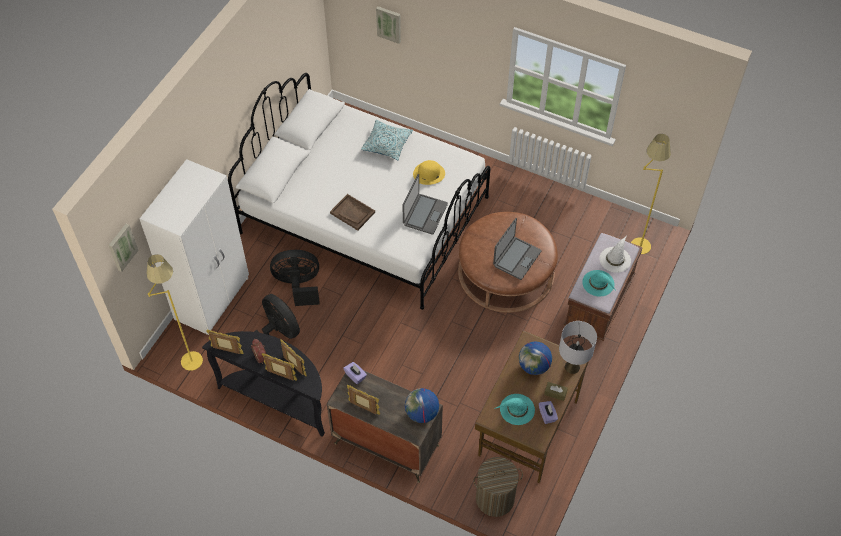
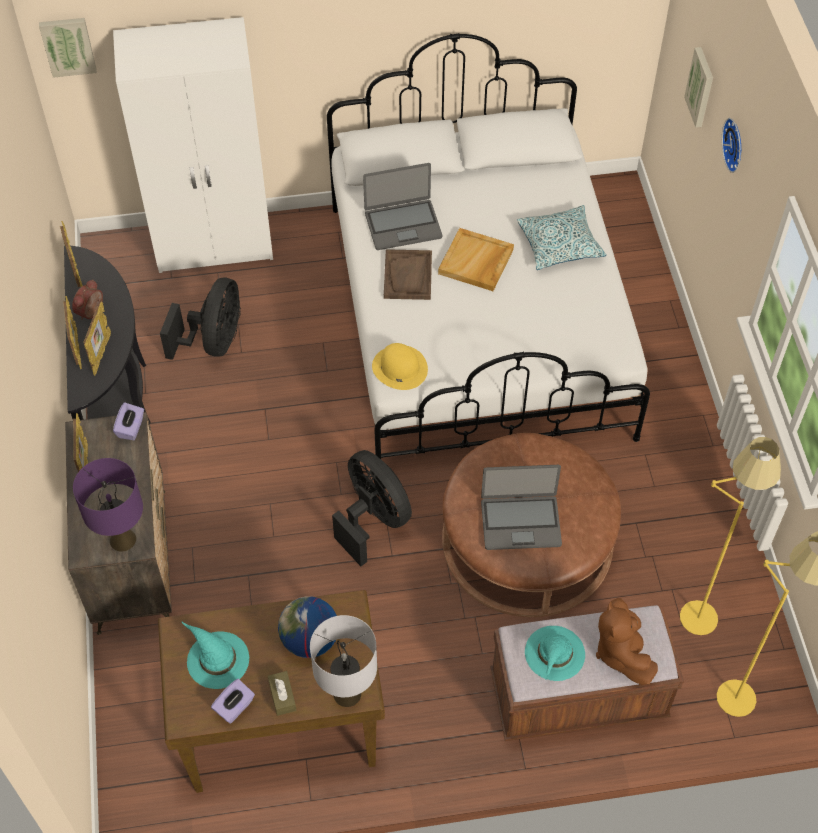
camera: 55 degrees right, 0 degrees up
yellow floor lamp [146,254,203,371] -> yellow floor lamp moved to [680,437,781,635]
black fan [270,250,320,306] -> black fan moved to [332,450,412,566]
laptop [402,174,448,235] -> laptop moved to [363,163,442,250]
globe [405,388,439,423] -> purple table lamp [73,458,143,552]
yellow hat [413,160,445,185] -> yellow hat moved to [372,343,428,390]
laundry basket [473,457,523,517] -> none
white hat [599,235,631,273] -> brown plush toy [596,598,658,685]
none -> beige tray [438,228,514,291]
none -> wall clock [722,118,741,173]

